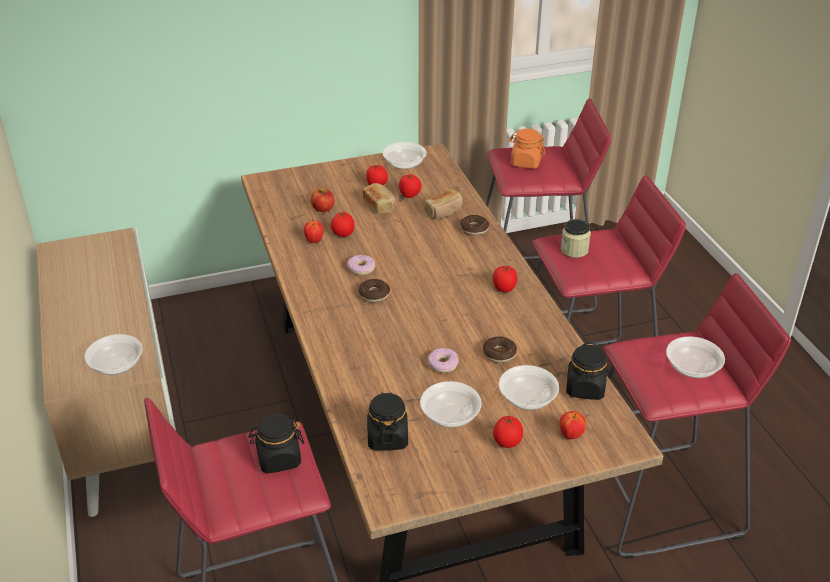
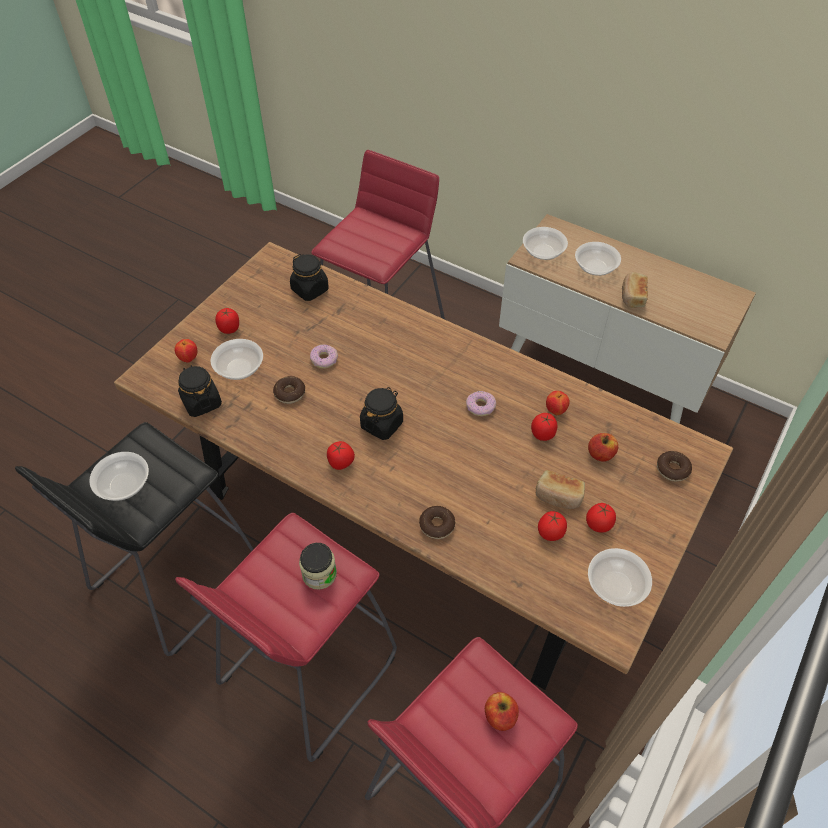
camera: 140 degrees right, 15 degrees up
black jar [248,413,304,473] -> black jar moved to [360,387,403,440]
donut [358,279,390,302] -> donut moved to [657,451,692,482]
bowl [420,381,482,428] -> bowl moved to [575,242,621,276]
bread [424,190,463,220] -> bread moved to [622,272,648,308]
orange jar [509,129,545,169] -> apple [485,692,519,731]
red stool [604,273,791,558] -> black stool [15,422,254,656]

